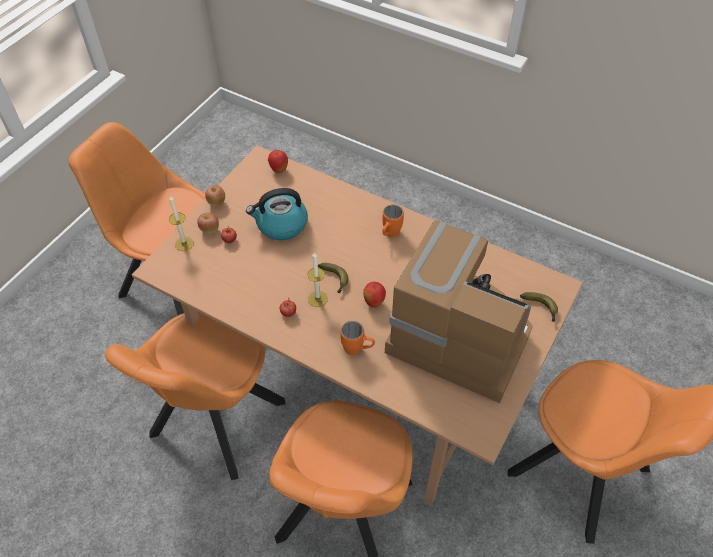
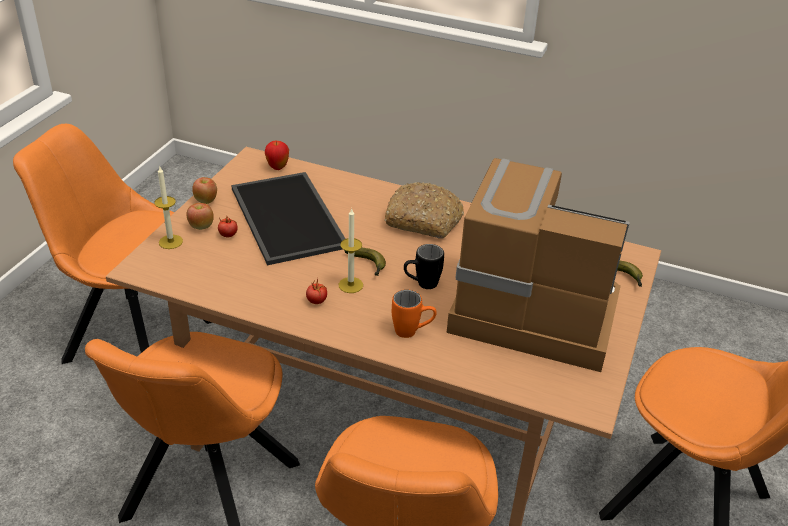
camera: 10 degrees left, 15 degrees down
kettle [246,188,308,240] -> tray [231,172,346,265]
apple [363,282,386,308] -> black mug [404,244,444,289]
orange mug [382,205,404,237] -> bread [384,182,464,238]

